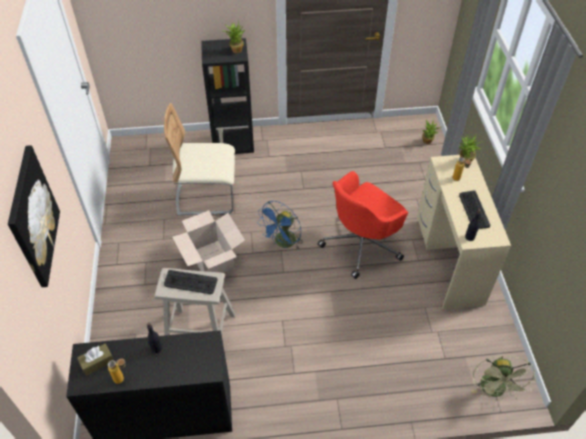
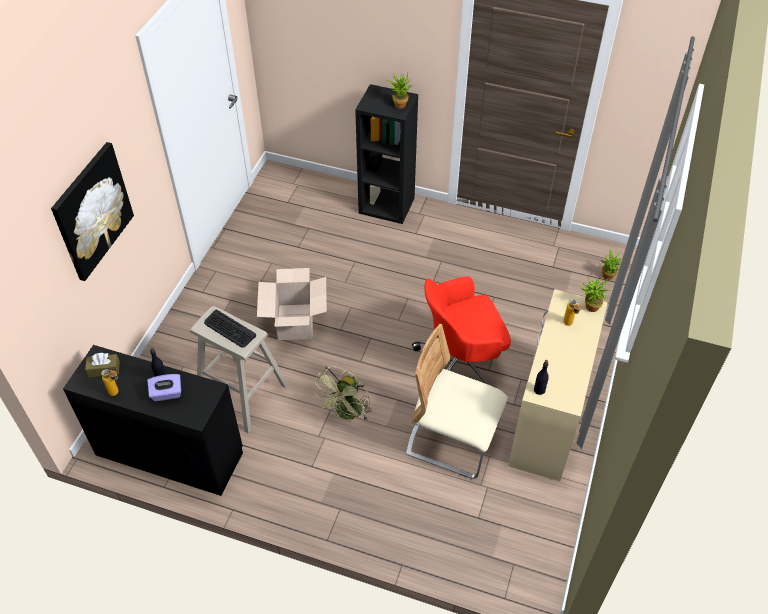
camera: 25 degrees right, 0 degrees up
beige chair [164,103,235,215] -> beige chair moved to [406,324,508,479]
blue fan [257,201,301,250] -> none
keyboard [459,190,490,229] -> none
green fan [471,355,536,401] -> green fan moved to [313,366,372,422]
none -> purple tissue box [147,374,181,401]

